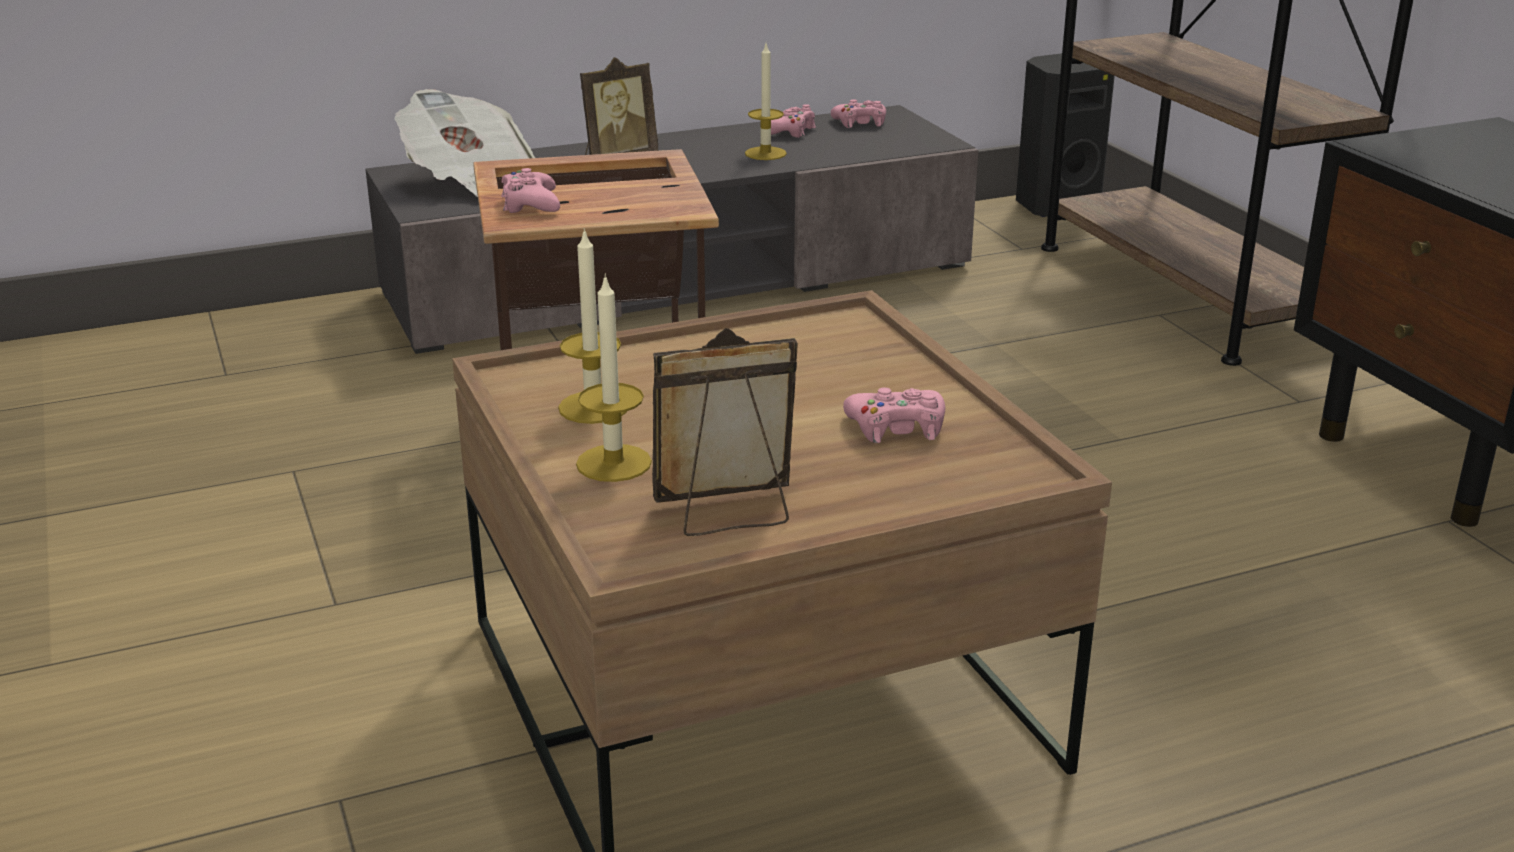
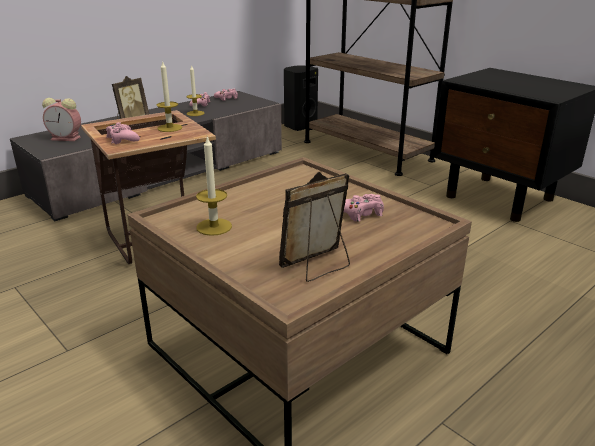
camera: 20 degrees left, 0 degrees up
newspaper [395,89,535,197] -> alarm clock [42,98,81,141]
candle [576,274,652,482] -> candle moved to [157,62,182,132]

